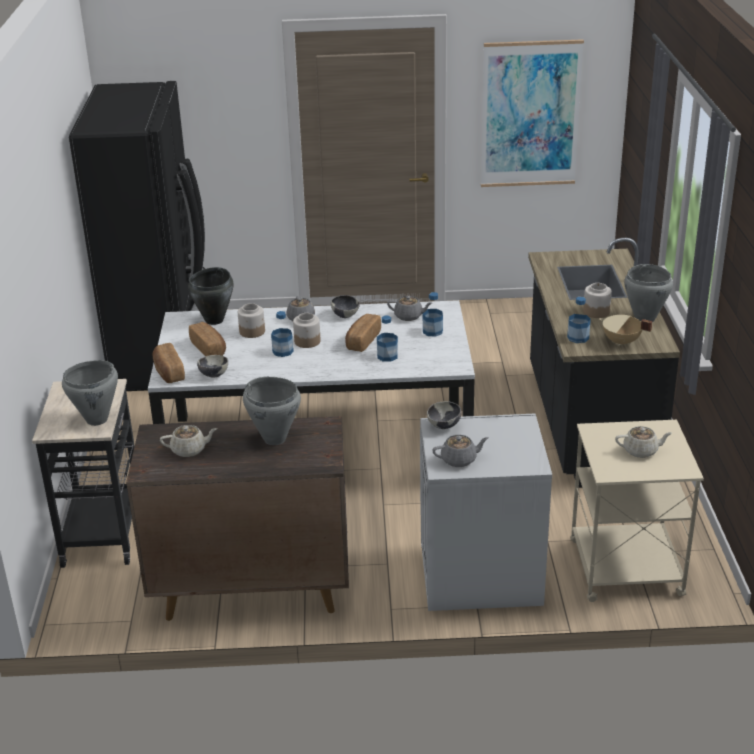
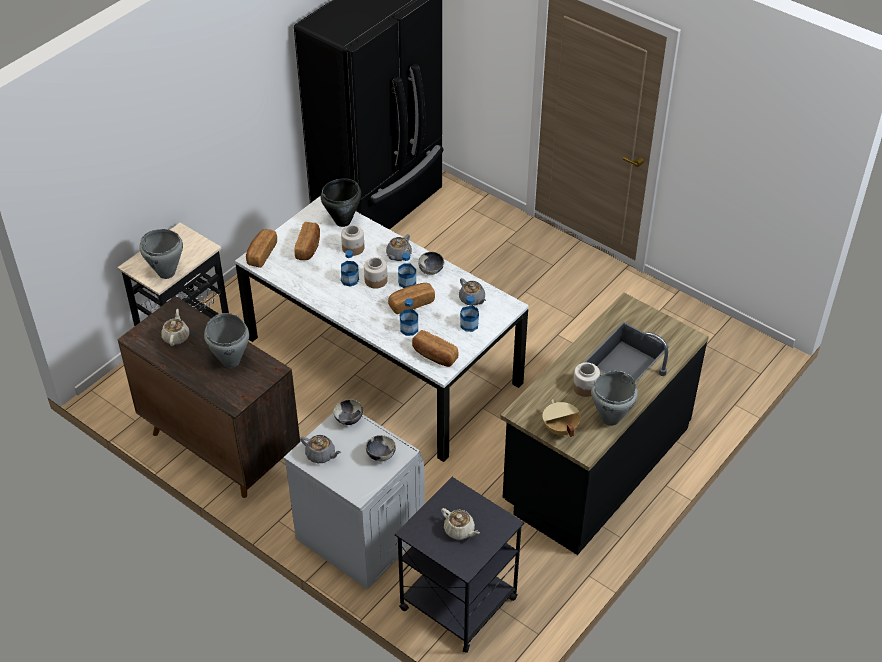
camera: 40 degrees right, 15 degrees up
beige teapot [160,425,217,457] -> beige teapot turned 120 degrees counterclockwise [161,309,189,346]
bowl [197,355,228,378] -> bowl moved to [366,435,396,461]
picture [481,39,584,187] -> none
bottle [567,297,591,343] -> bottle moved to [398,253,416,288]
beige cart [570,420,704,602] -> black cart [395,477,524,653]
none -> bread [412,330,459,367]

